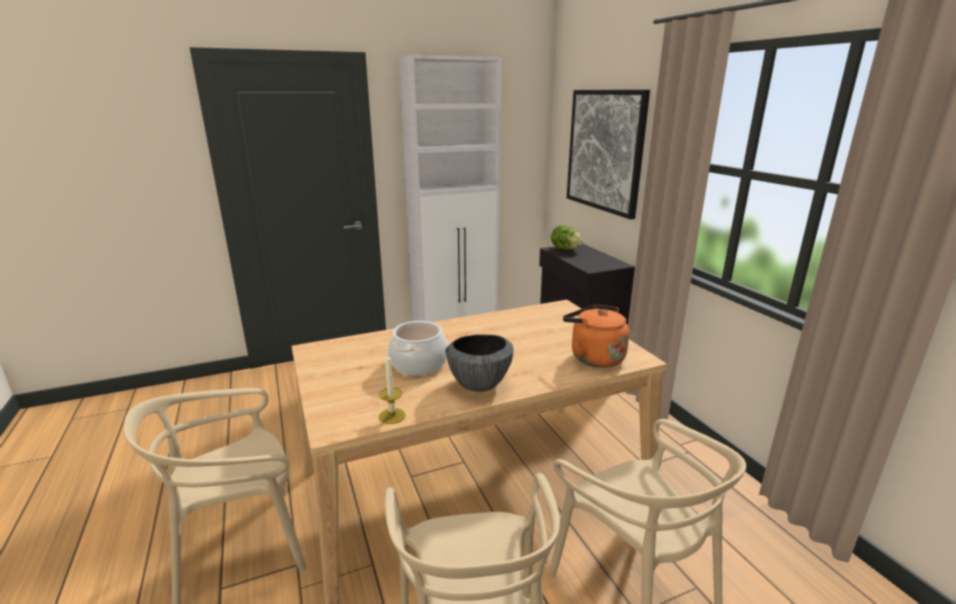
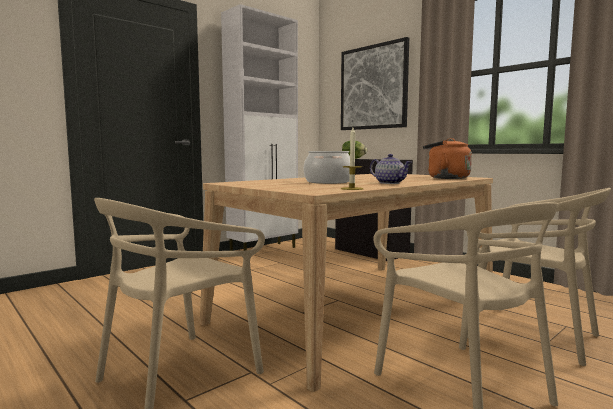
camera: 20 degrees left, 15 degrees down
bowl [446,334,513,392] -> teapot [370,154,412,184]

